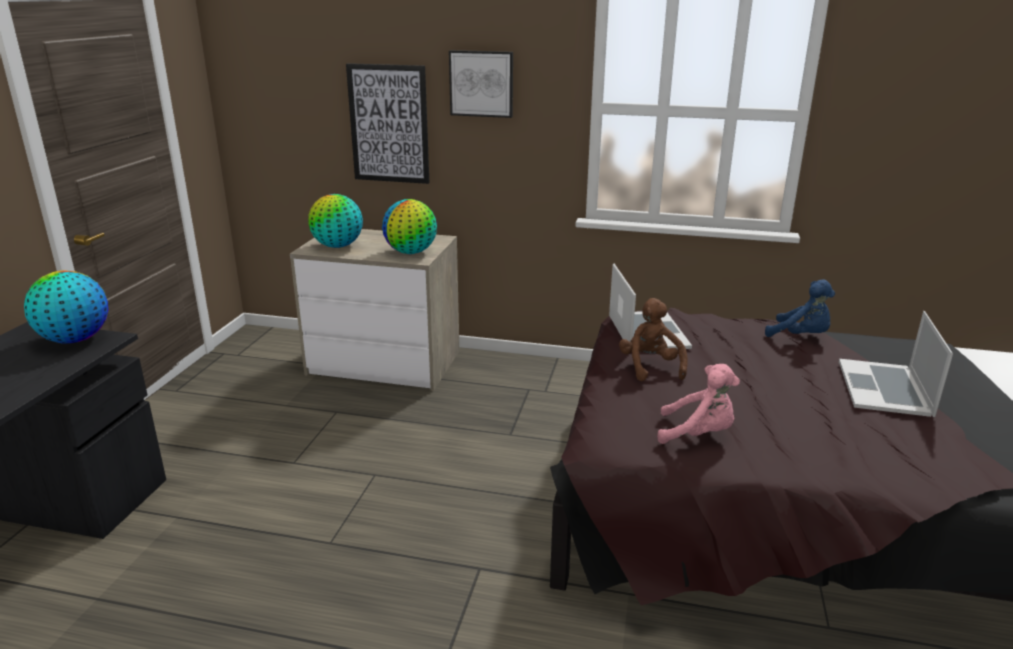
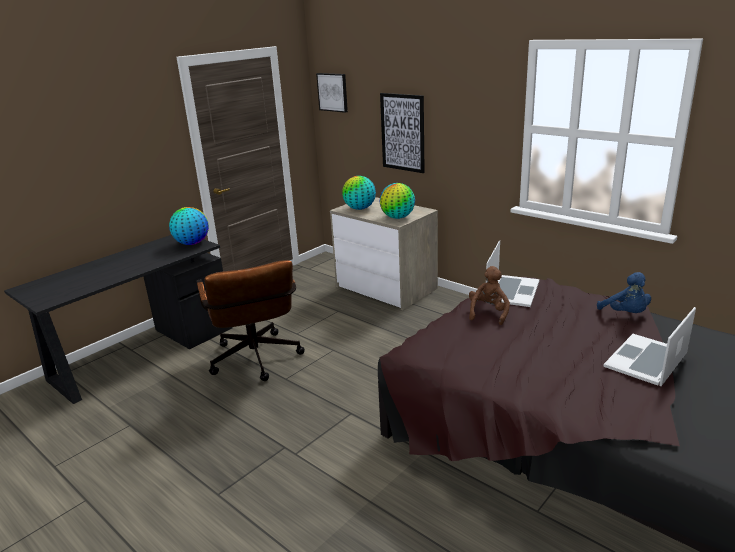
camera: 30 degrees right, 0 degrees up
picture [449,50,513,118] -> picture moved to [316,73,348,113]
pink plush toy [657,364,740,444] -> none
none -> brown office chair [197,260,305,381]

